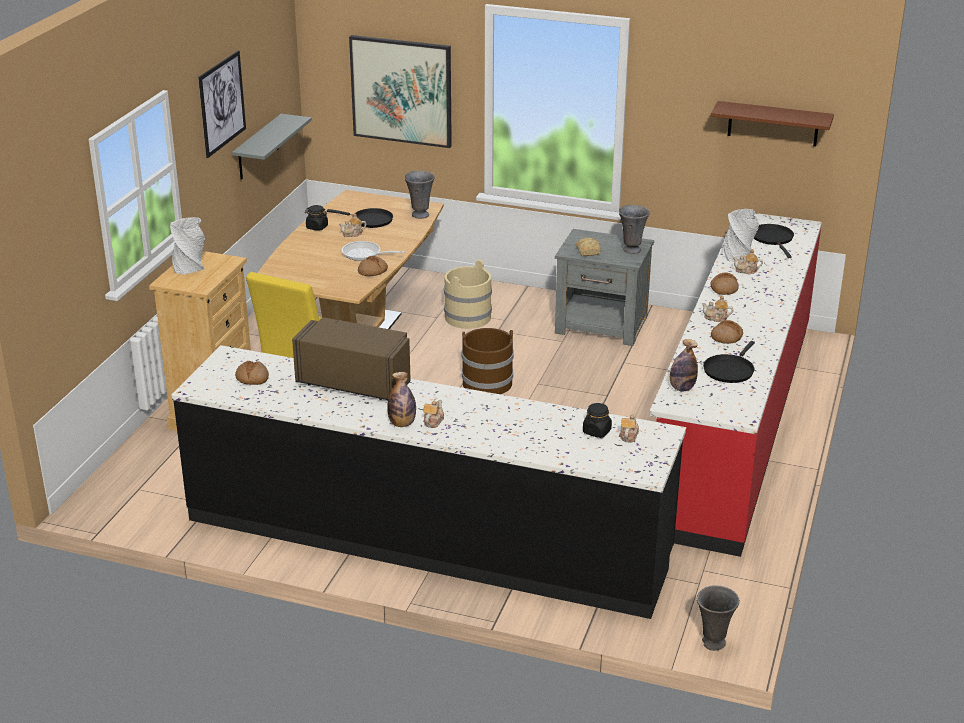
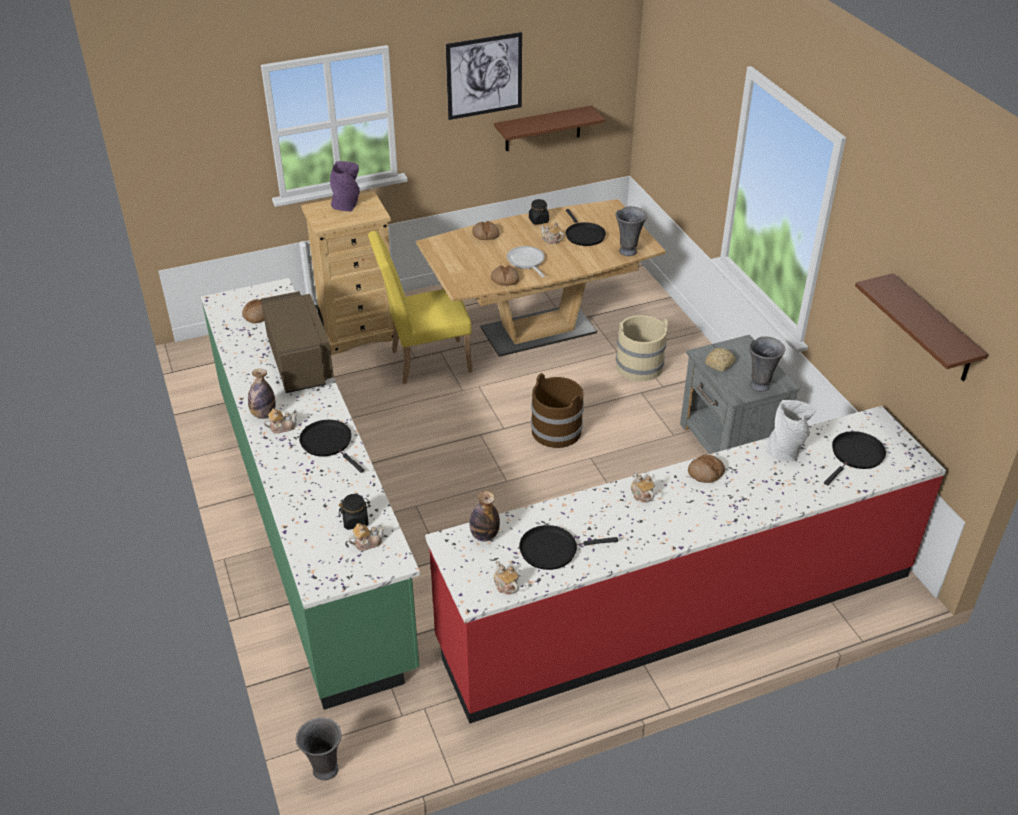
camera: 50 degrees right, 10 degrees up
grey vase [170,217,205,275] -> purple vase [330,161,360,212]
black counter [172,345,686,619] -> green counter [201,278,420,710]
grey shelf [232,114,312,180] -> brown shelf [494,106,605,151]
picture [349,35,452,148] -> none
bread [711,320,743,344] -> bread moved to [472,221,499,240]
teapot [733,249,763,275] -> teapot moved to [494,561,519,595]
none -> black frying pan [299,420,365,473]

